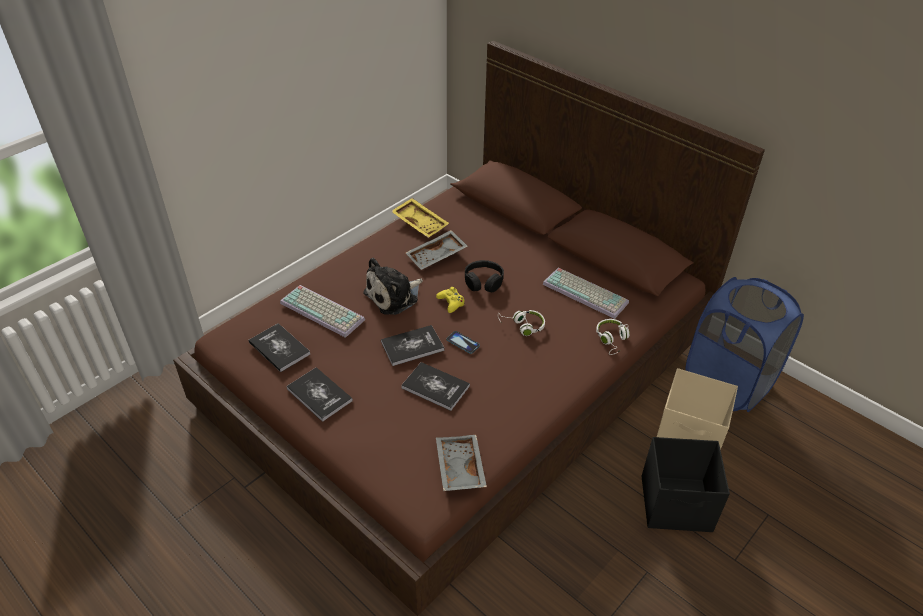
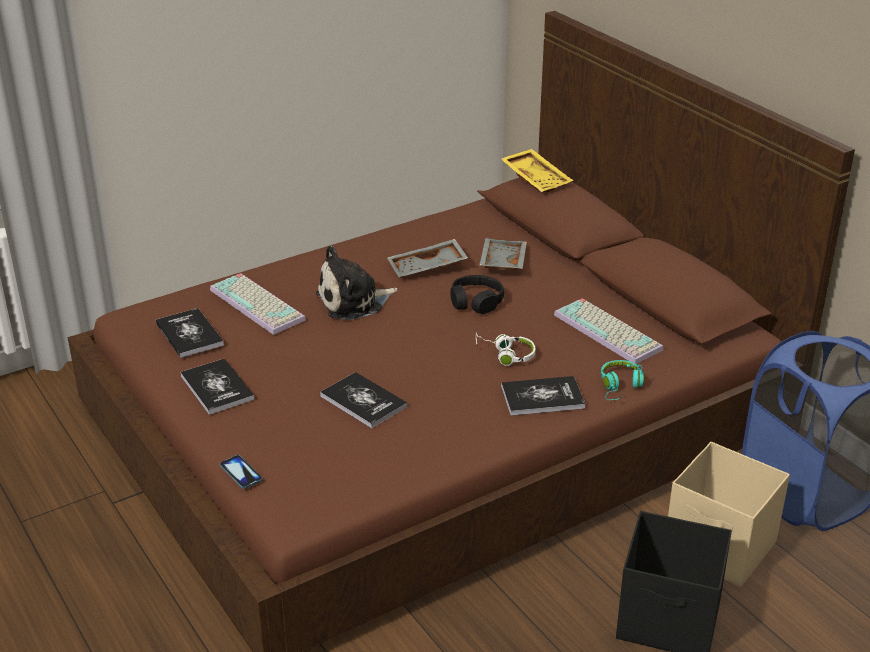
camera: 15 degrees right, 10 degrees down
book [381,325,444,366] -> book moved to [501,376,586,416]
yellow tray [391,198,449,238] -> yellow tray moved to [501,149,573,192]
yellow game controller [436,287,465,313] -> none
grey tray [436,435,487,491] -> grey tray moved to [479,238,527,270]
phone [446,331,480,354] -> phone moved to [219,455,263,489]
white headphones [596,319,630,355] -> turquoise headphones [601,360,645,400]

